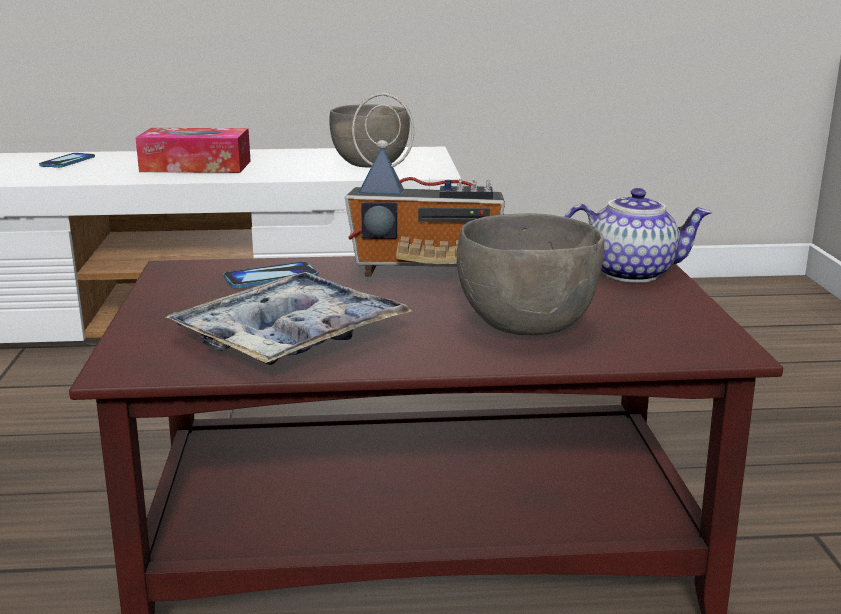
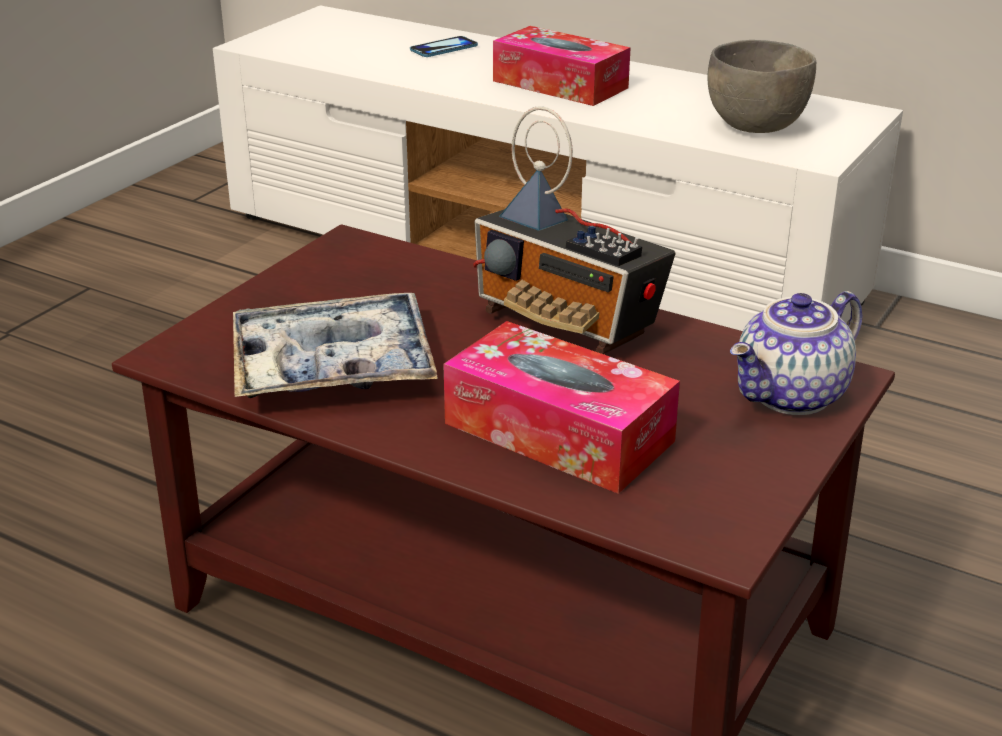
camera: 35 degrees right, 10 degrees up
phone [223,261,318,288] -> none
grey bowl [457,213,604,335] -> tissue box [443,321,680,494]
teapot [564,188,712,283] -> teapot turned 105 degrees clockwise [730,291,863,415]

